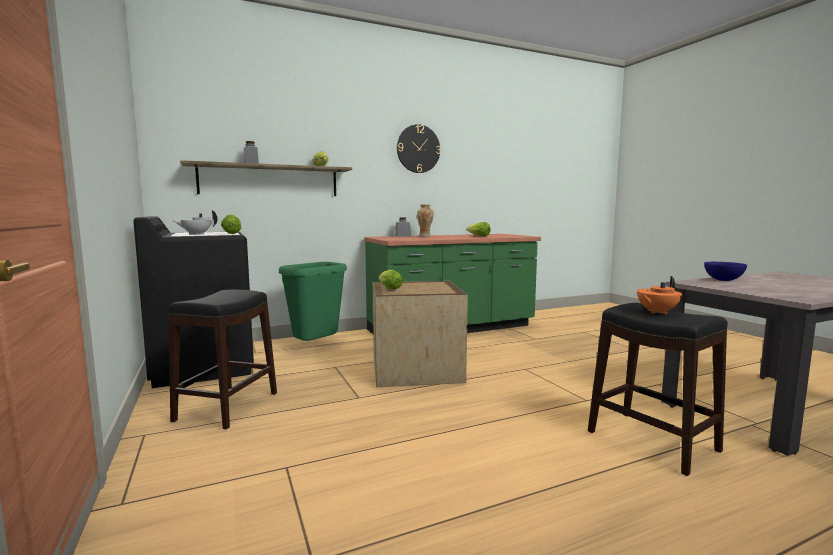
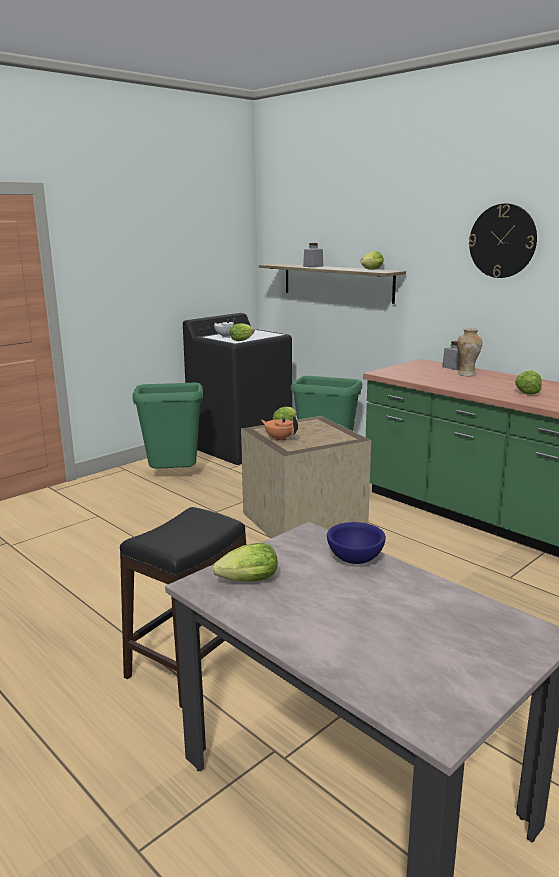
camera: 70 degrees right, 10 degrees up
black stool [168,290,277,429] -> green trash can [133,383,203,469]
orange teapot [637,276,682,314] -> orange teapot moved to [261,416,298,441]
none -> lettuce [212,543,278,582]

